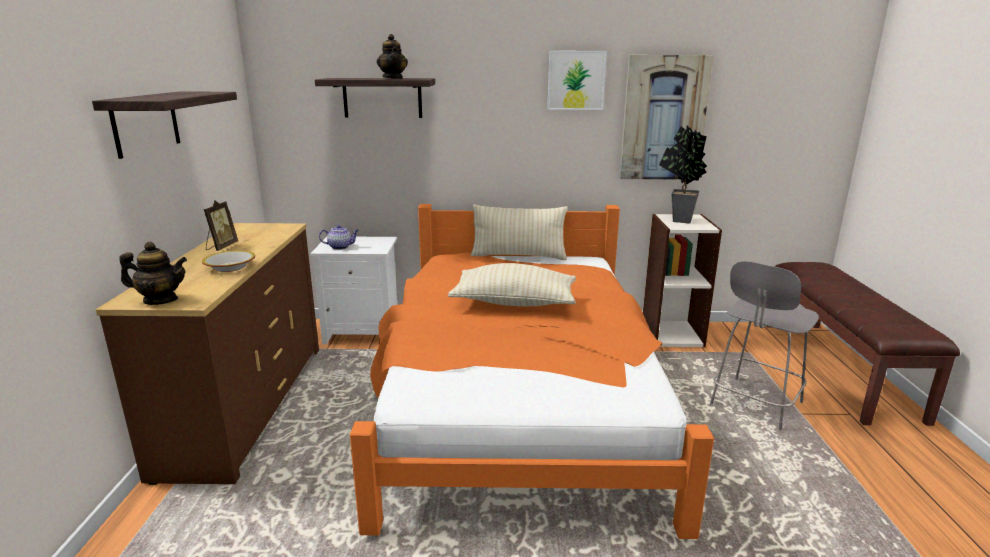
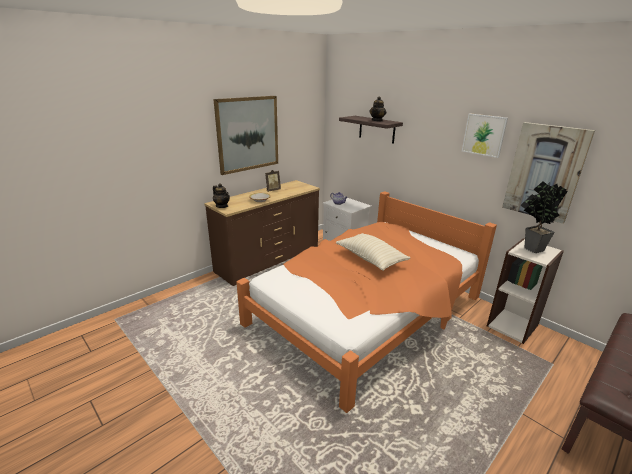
camera: 45 degrees right, 5 degrees up
shelf [92,92,237,159] -> picture [213,96,278,175]
beige pillow [471,205,568,260] -> none
grey chair [710,261,819,431] -> none

